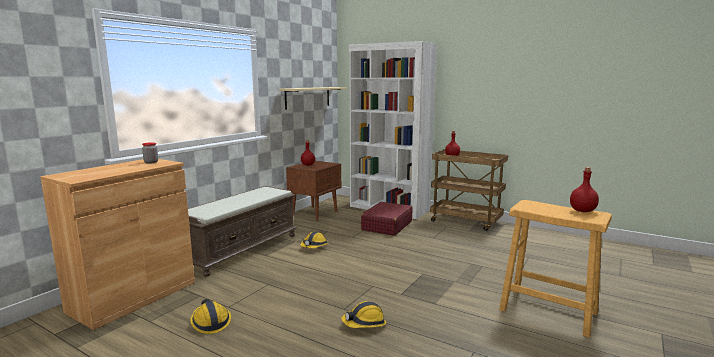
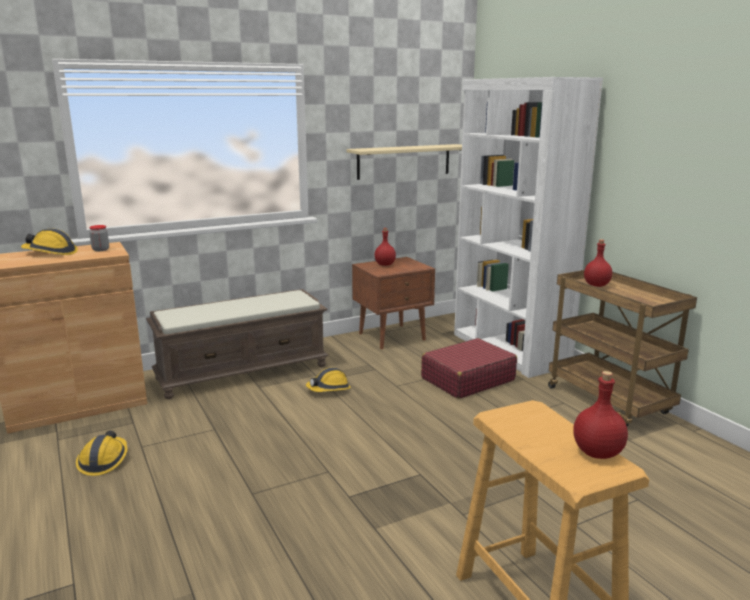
camera: 30 degrees right, 5 degrees up
hard hat [341,301,386,328] -> hard hat moved to [21,228,78,255]

